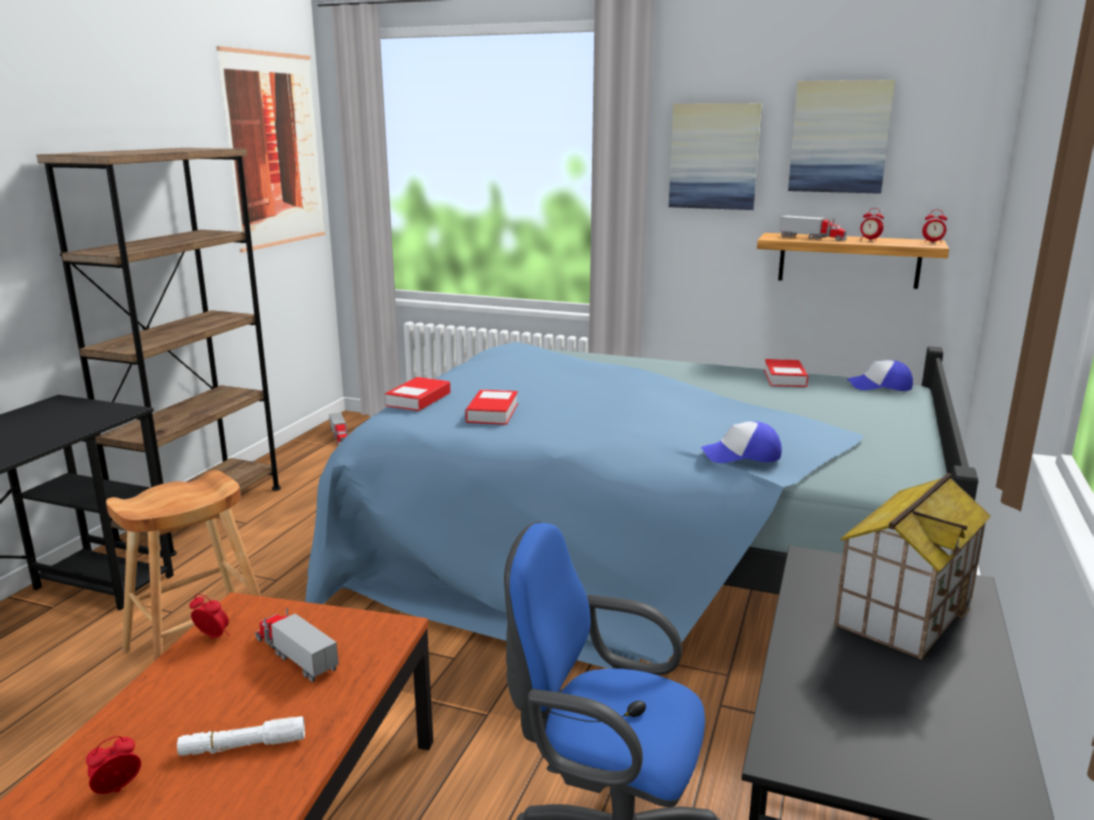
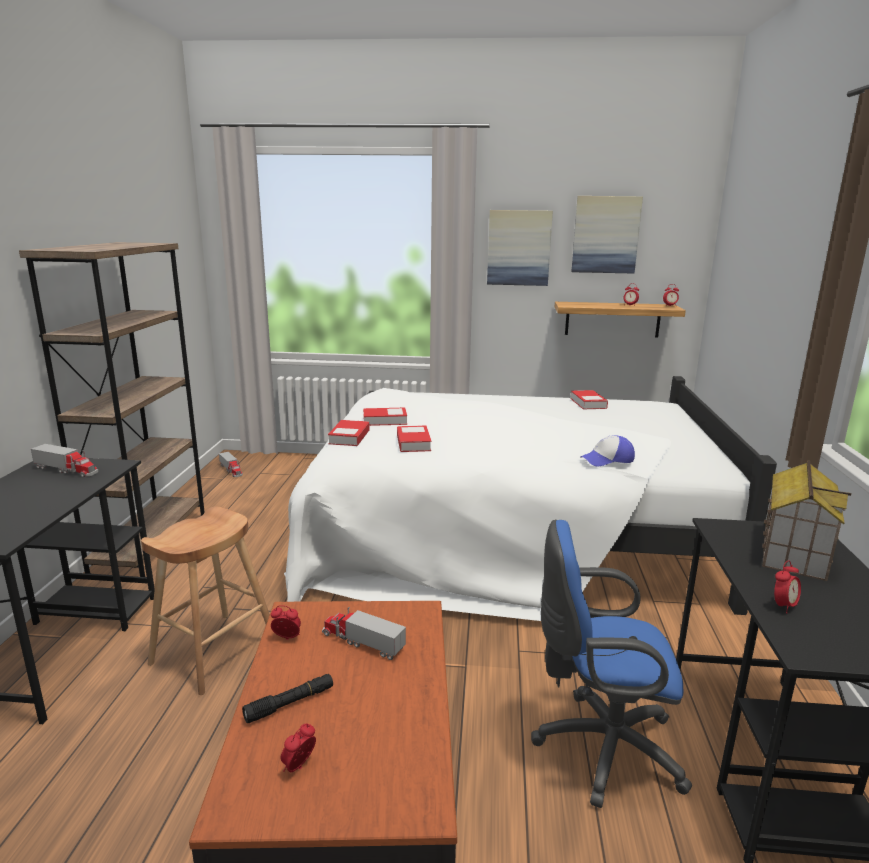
camera: 15 degrees left, 0 degrees up
white flashlight [177,716,305,756] -> none
picture [216,46,325,253] -> none
blue bed [306,342,978,669] -> white bed [284,376,777,621]
toy truck [780,216,847,241] -> toy truck moved to [31,444,98,477]
cap [847,360,913,391] -> none
none -> black flashlight [242,674,333,723]
none -> book [363,408,407,426]
none -> alarm clock [774,560,801,613]

